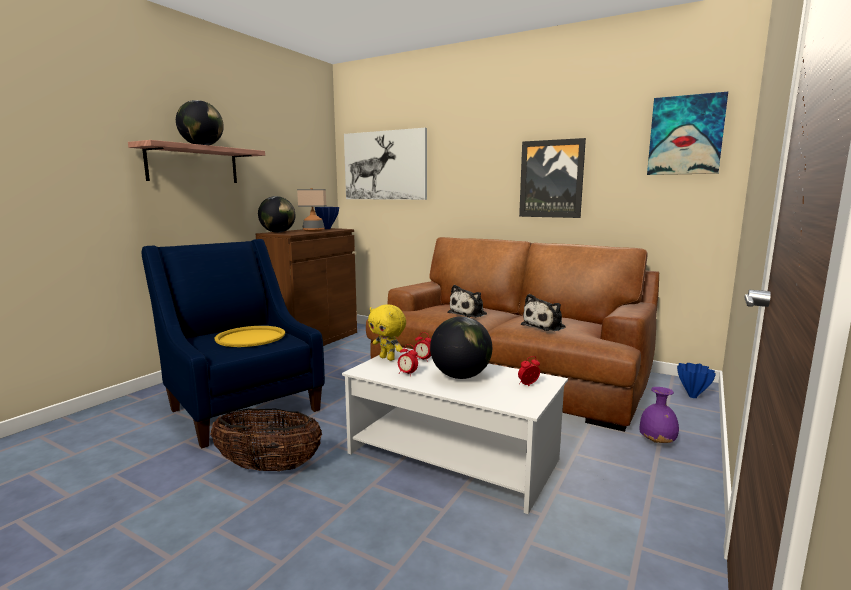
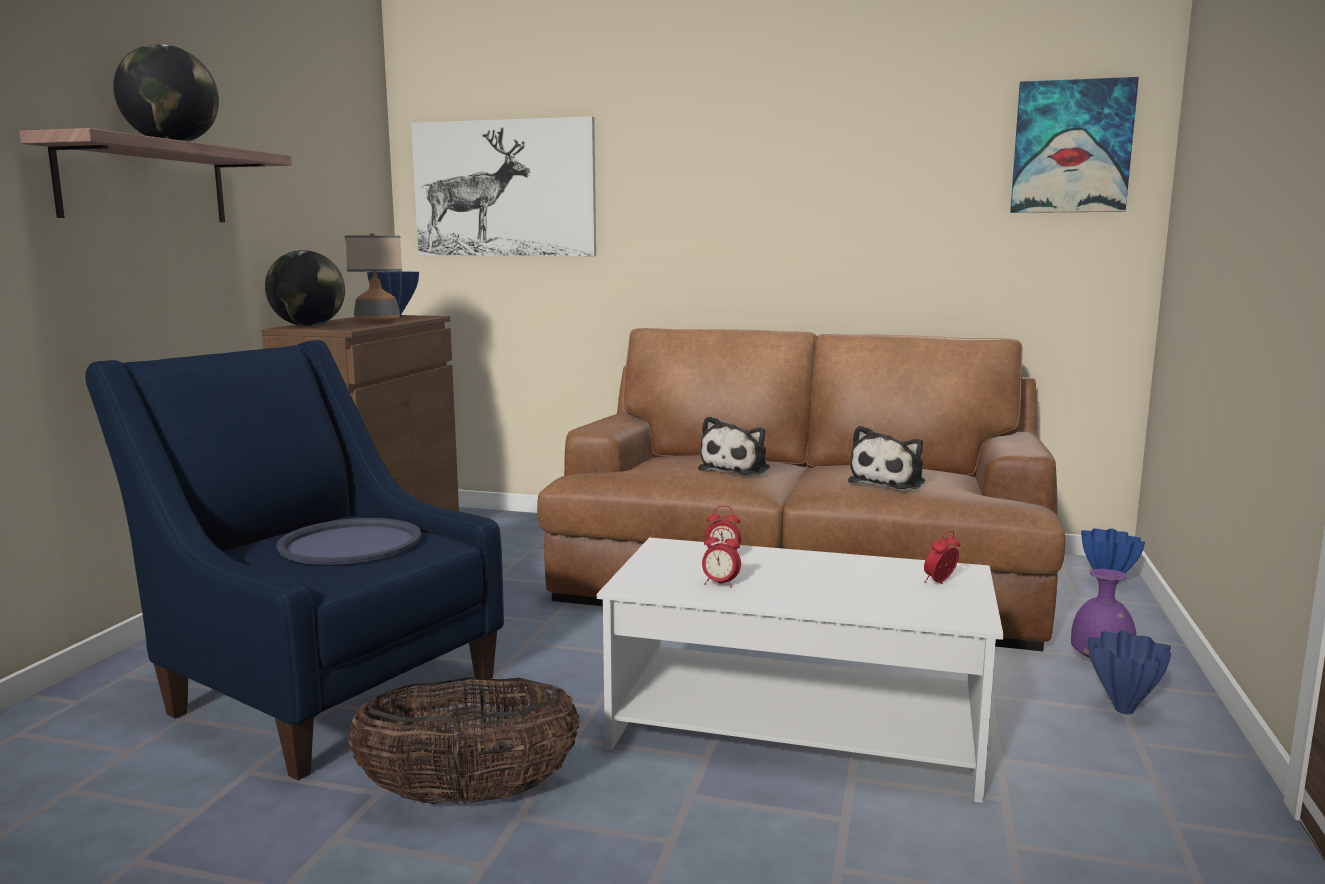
camera: 15 degrees left, 0 degrees up
yellow tray [214,326,285,347] -> blue tray [276,518,421,565]
yellow plush toy [368,304,406,361] -> none
globe [430,316,492,379] -> none
picture [519,138,586,218] -> none
none -> blue vase [1088,630,1171,714]

